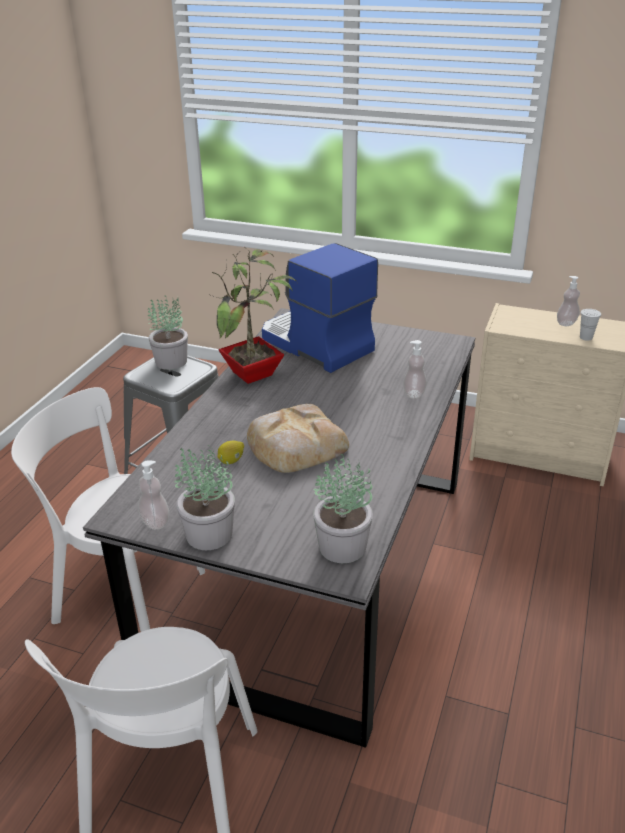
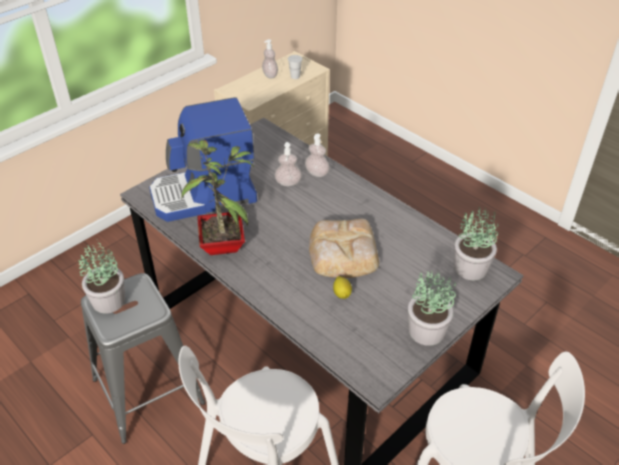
camera: 65 degrees left, 10 degrees up
soap dispenser [138,461,169,530] -> soap dispenser moved to [275,142,302,186]

